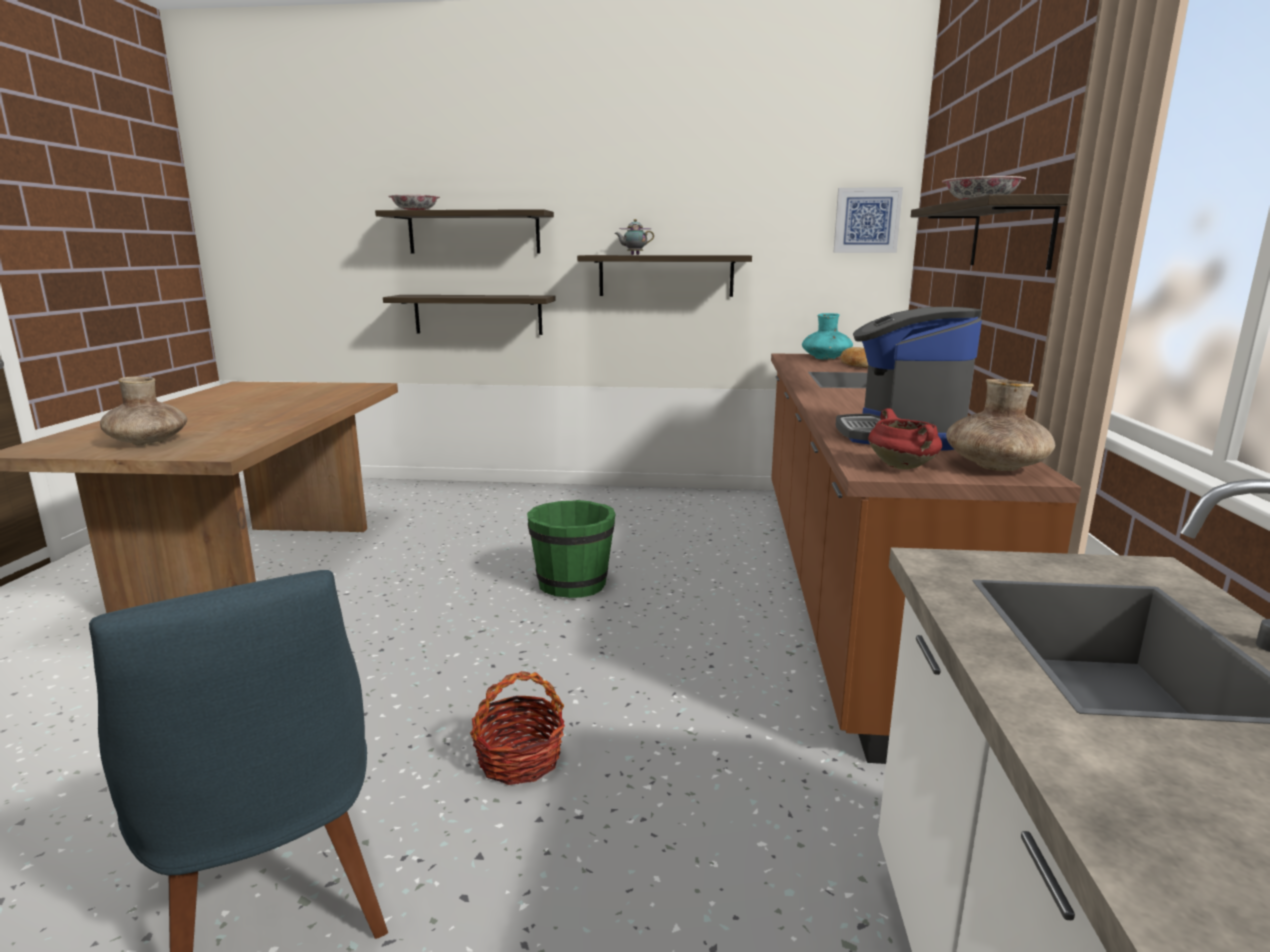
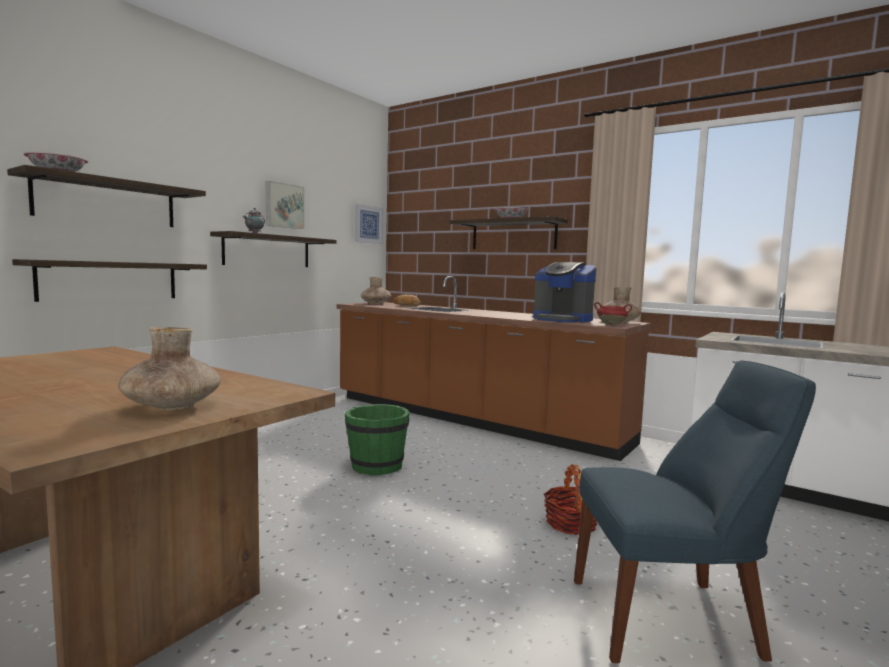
camera: 60 degrees left, 10 degrees down
turquoise vase [802,313,853,360] -> brown vase [361,277,391,304]
none -> picture [266,181,304,229]

